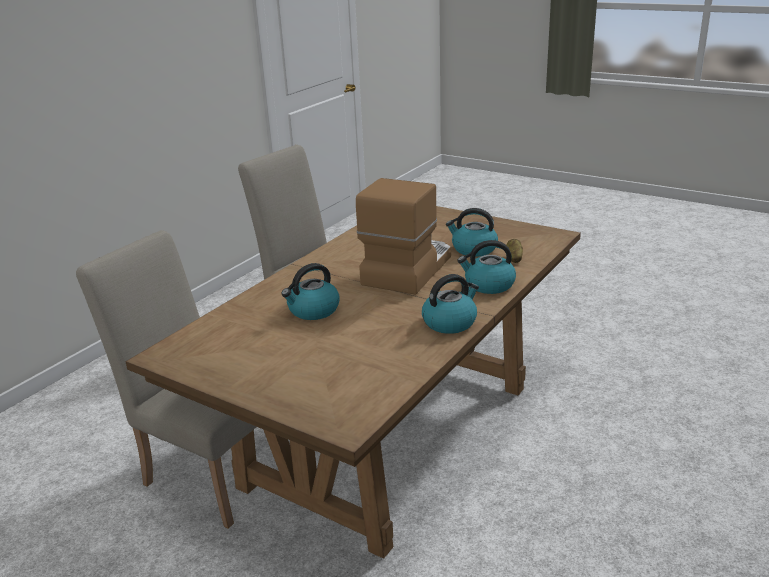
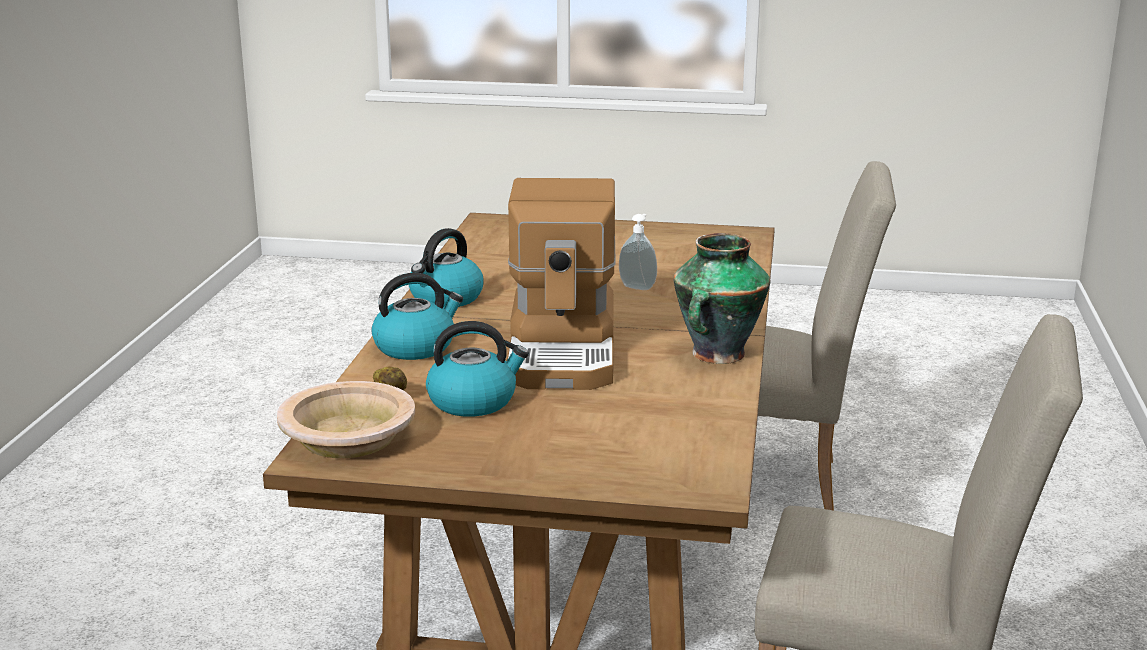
camera: 155 degrees right, 5 degrees down
kettle [281,263,340,320] -> soap dispenser [619,214,657,290]
none -> beige bowl [277,381,415,458]
none -> vase [673,233,771,364]

